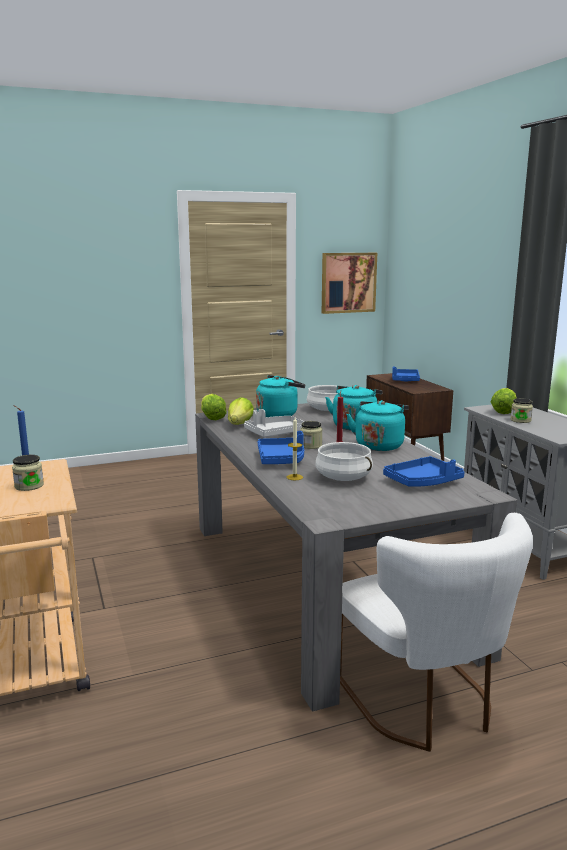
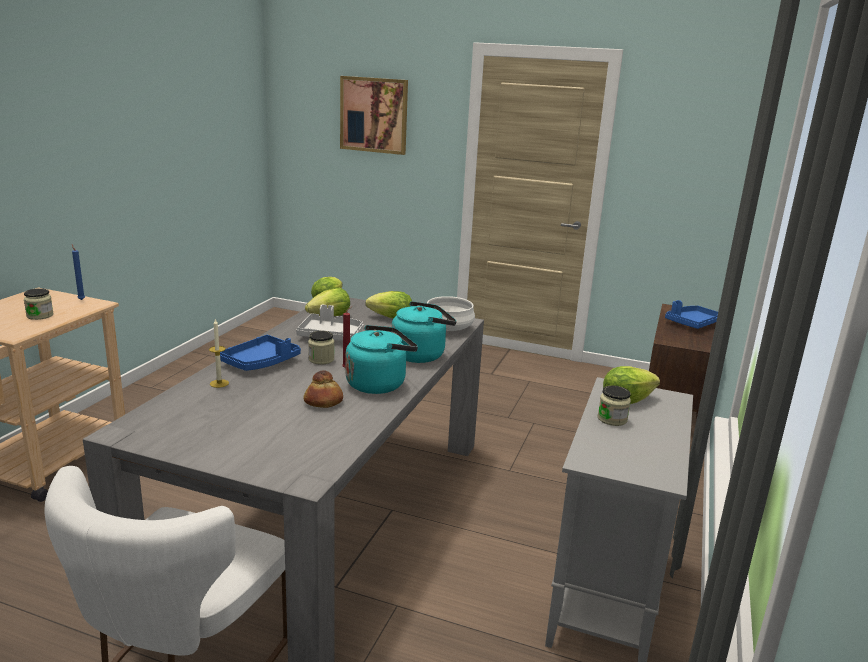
camera: 40 degrees right, 5 degrees up
turquoise kettle [256,375,305,417] -> lettuce [366,291,412,319]
white cooking pot [315,442,373,481] -> none
picture [322,253,377,314] -> picture moved to [340,76,408,155]
blue tray [383,456,465,487] -> none
none -> bread [303,370,343,408]

